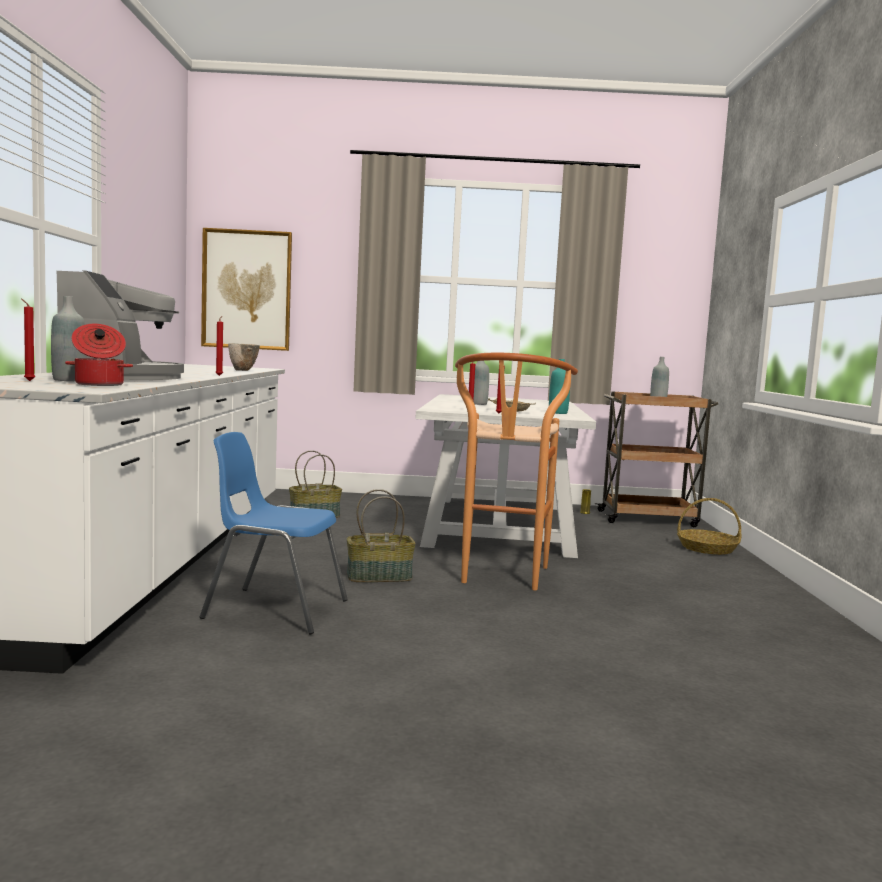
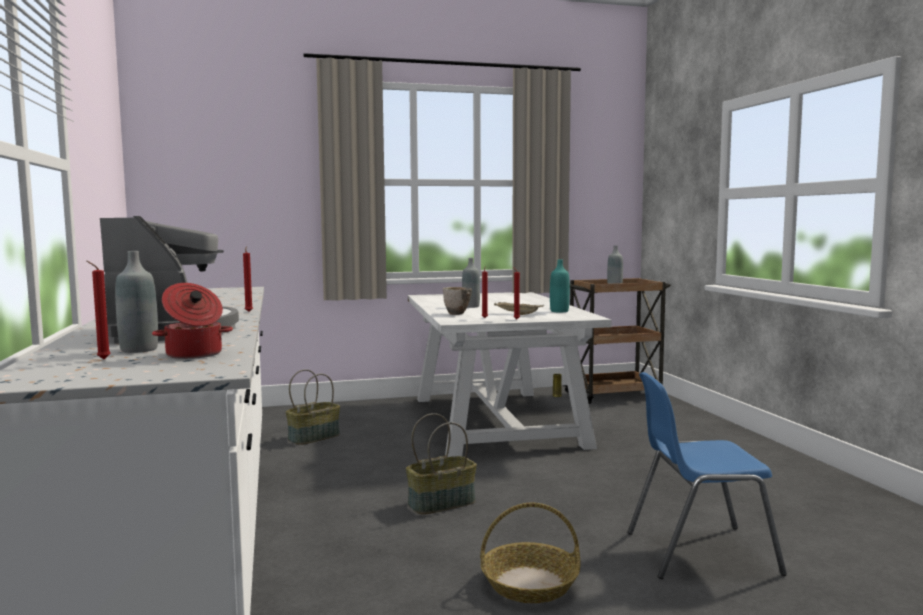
camera: 15 degrees left, 0 degrees up
blue chair [200,432,348,634] -> blue chair moved to [628,372,787,579]
picture [201,228,292,351] -> none
bowl [228,343,260,371] -> bowl moved to [443,287,472,315]
brown stool [455,353,578,591] -> none
basket [677,498,741,555] -> basket moved to [480,502,581,603]

